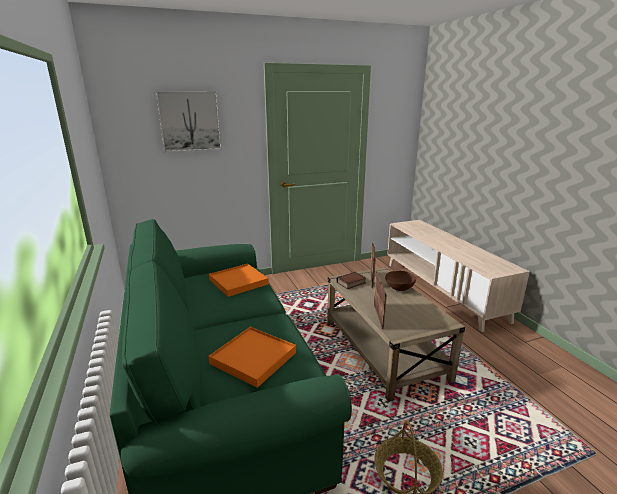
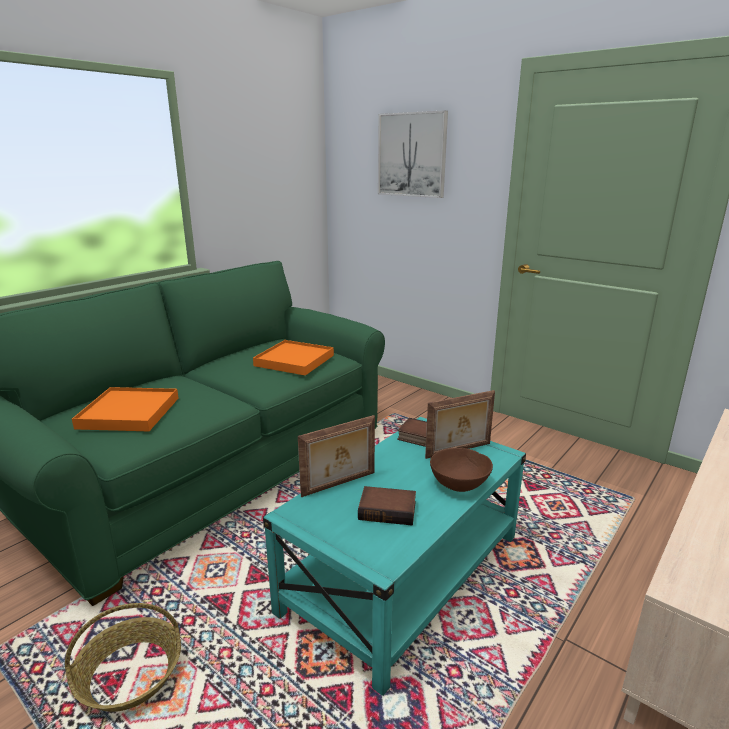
camera: 60 degrees right, 0 degrees up
beige coffee table [327,267,465,402] -> turquoise coffee table [263,417,526,696]
none -> book [358,486,416,525]

